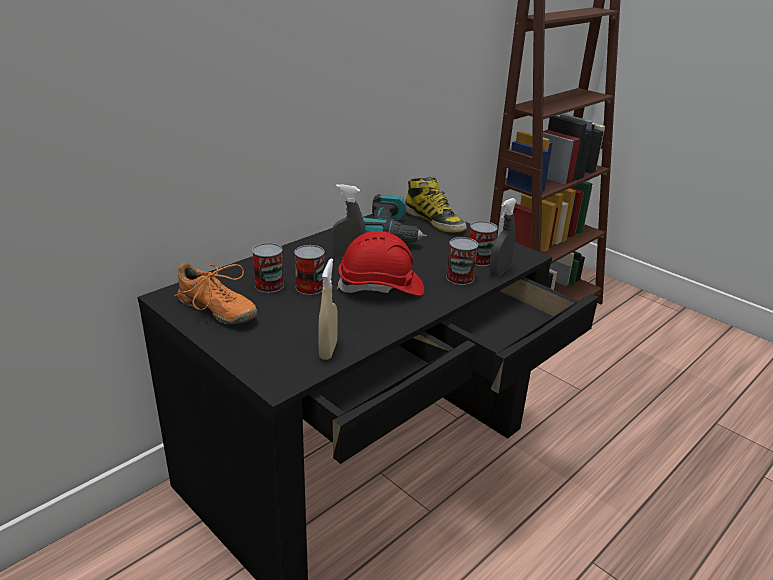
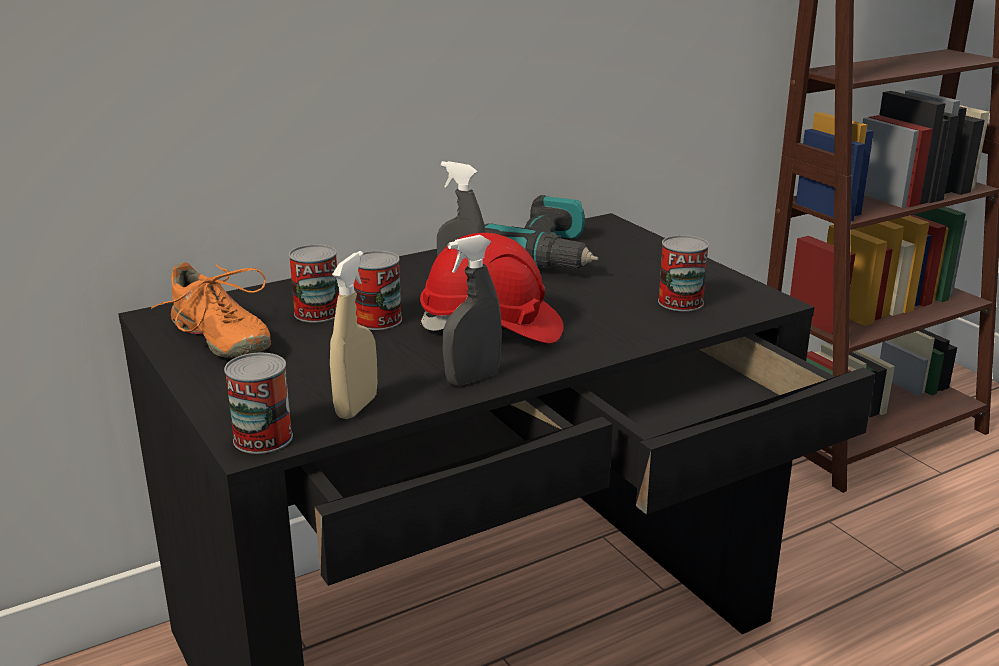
camera: 15 degrees right, 5 degrees down
boot [405,177,467,233] -> none
can [446,237,478,285] -> can moved to [224,353,293,454]
grey spray bottle [489,198,517,276] -> grey spray bottle moved to [443,235,502,386]

